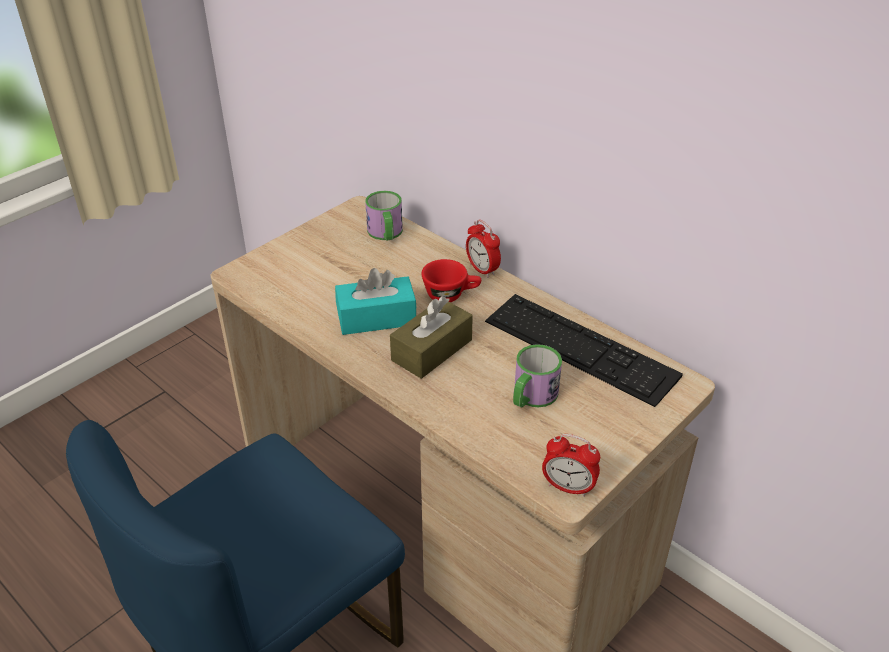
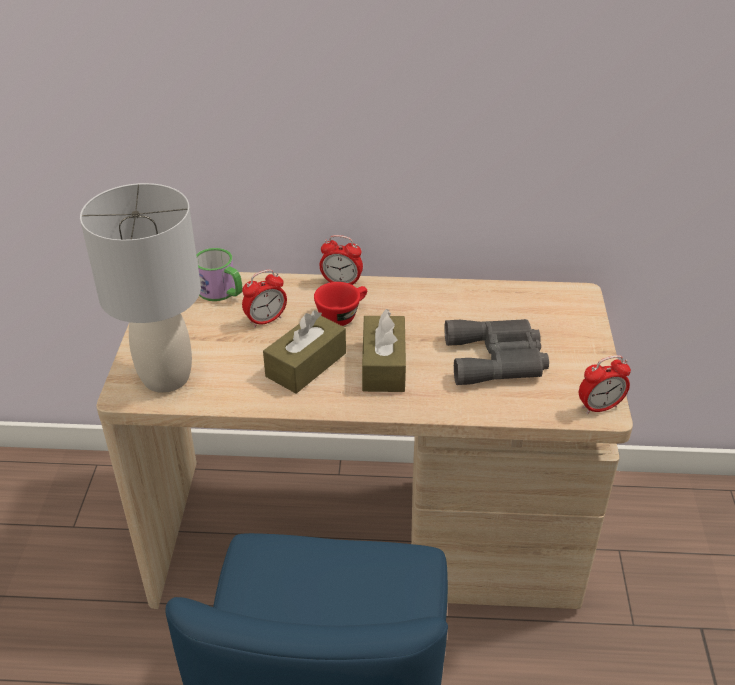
camera: 40 degrees left, 0 degrees up
turquoise tissue box [335,268,417,335] -> brown tissue box [263,310,346,394]
keyboard [485,294,683,407] -> none
mug [513,344,562,408] -> grey binoculars [445,319,549,385]
none -> grey table lamp [80,183,201,393]
none -> alarm clock [242,270,287,328]

